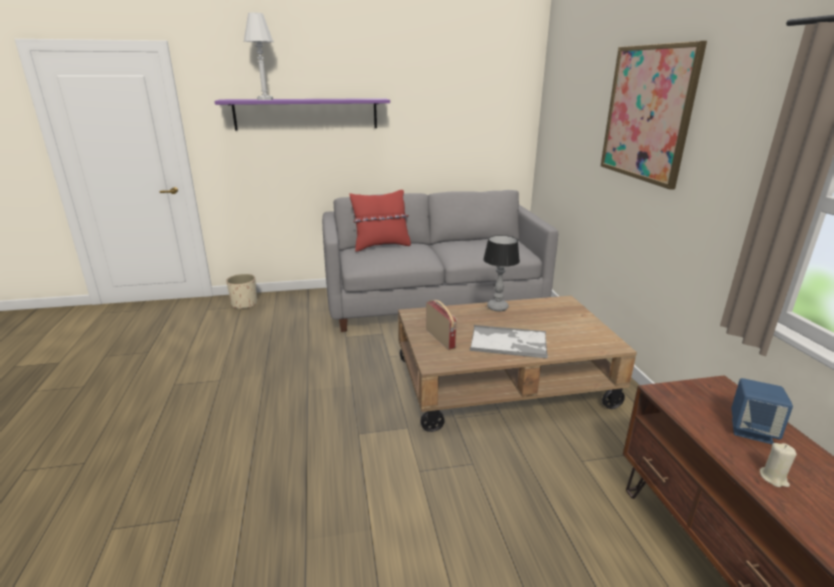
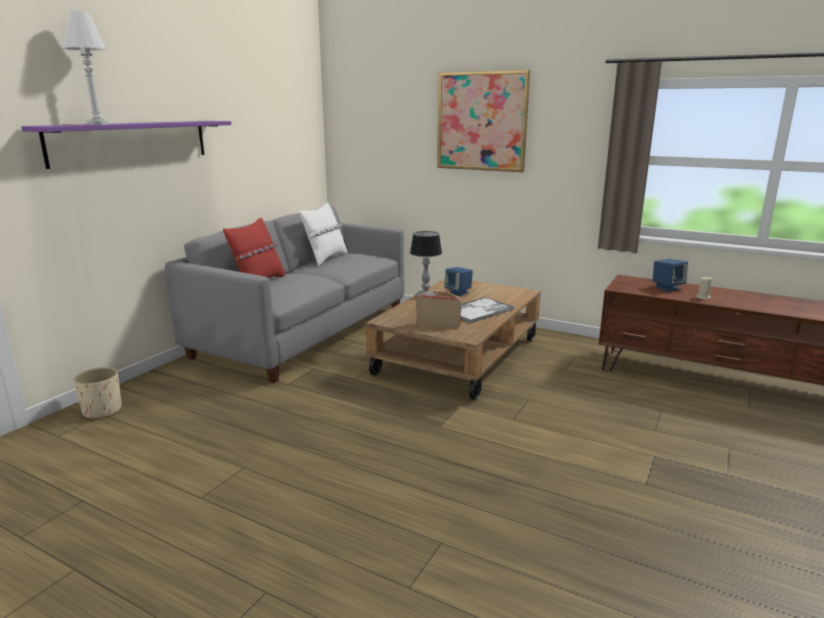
camera: 50 degrees left, 5 degrees down
none -> white pillow [299,203,347,266]
none -> blue speaker [444,267,473,296]

